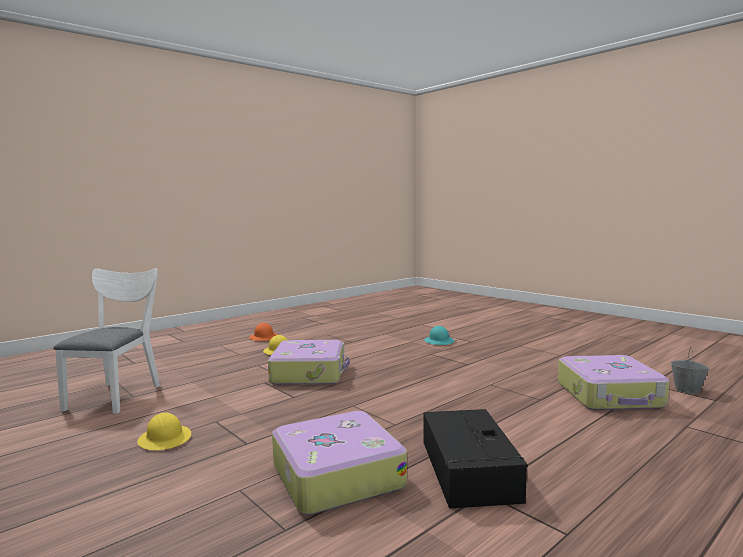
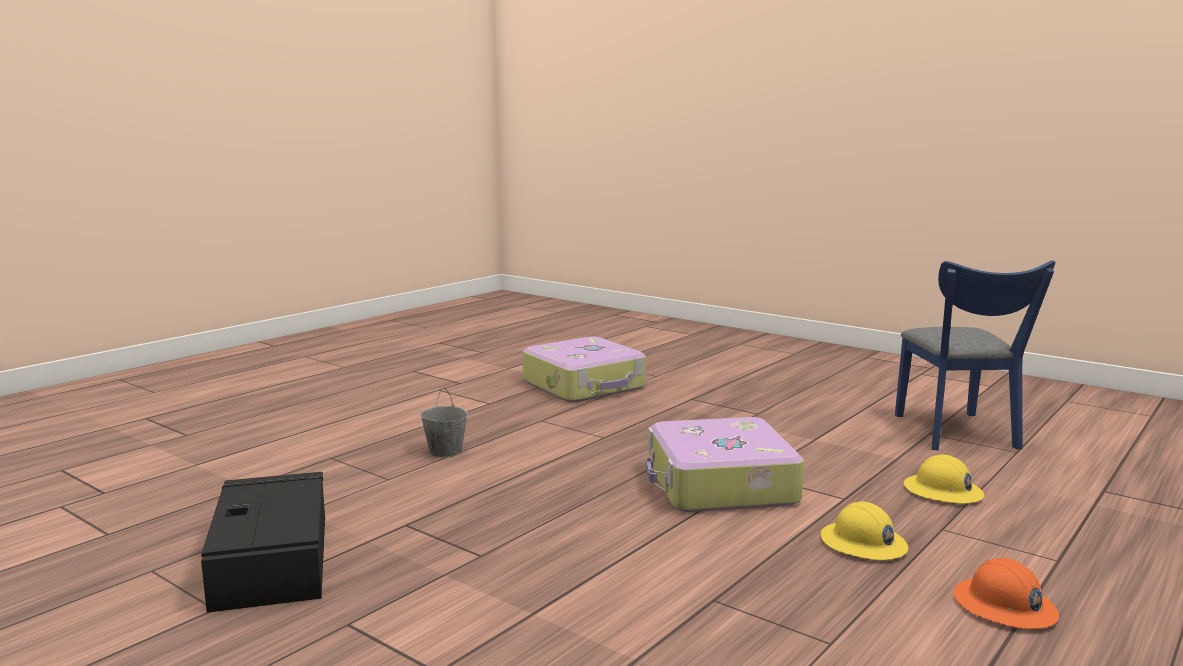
camera: 170 degrees right, 5 degrees up
white chair [53,268,160,414] -> blue chair [895,260,1055,451]
yellow hard hat [137,412,191,450] -> yellow hard hat moved to [904,454,984,503]
black storage box [423,409,528,509] -> black storage box moved to [201,472,325,613]
turquoise hard hat [424,326,454,345] -> none
suitcase [558,355,669,411] -> none
grey bucket [670,347,710,394] -> grey bucket moved to [420,387,468,457]

